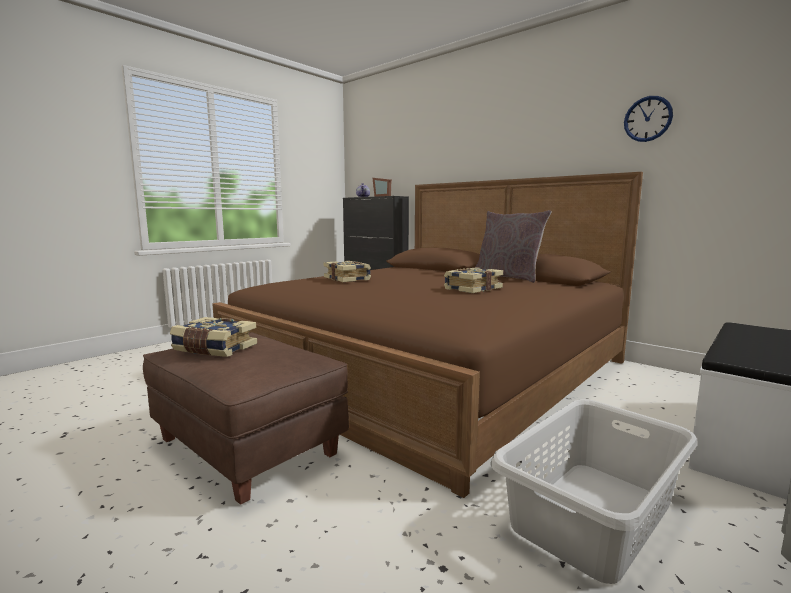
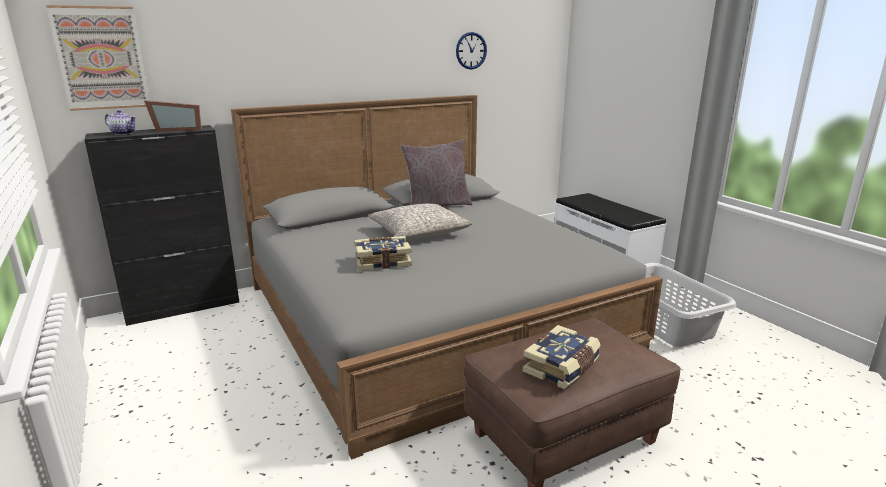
camera: 70 degrees left, 10 degrees up
brown bed [212,172,643,498] -> grey bed [231,95,663,460]
book [444,267,503,293] -> none
none -> picture [46,5,150,111]
none -> grey pillow [368,204,473,240]

